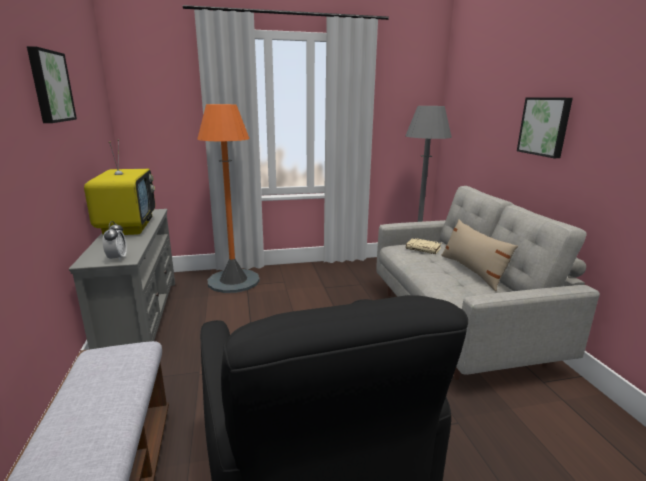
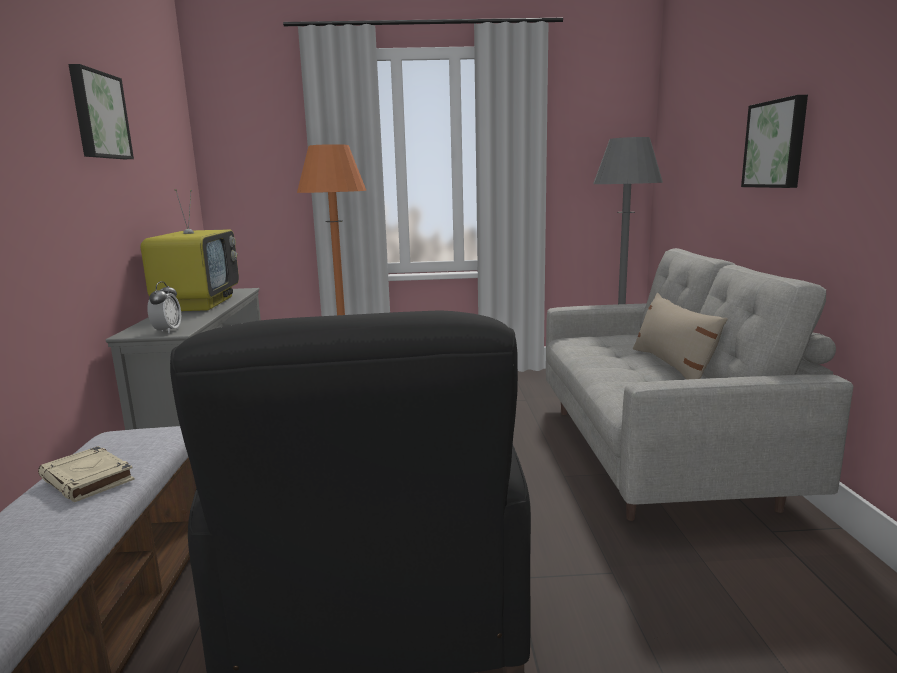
camera: 10 degrees right, 5 degrees down
beige book [406,238,442,254] -> beige book moved to [38,446,135,502]

